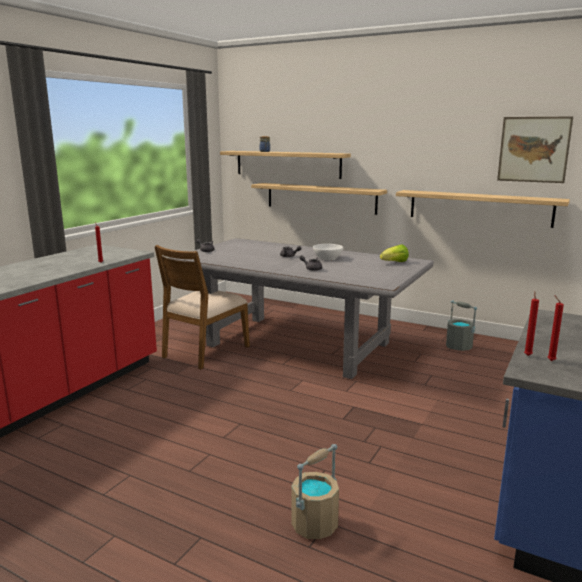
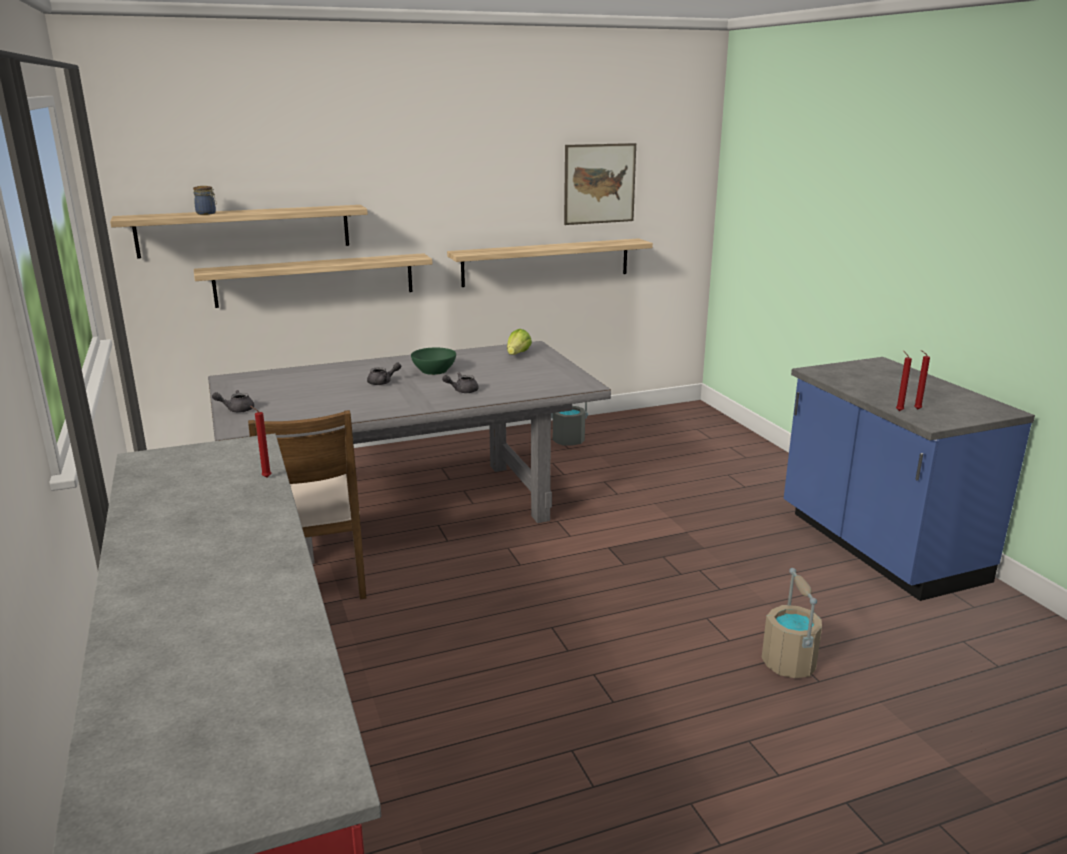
camera: 50 degrees left, 5 degrees up
white bowl [313,244,343,260] -> green bowl [411,347,456,375]

